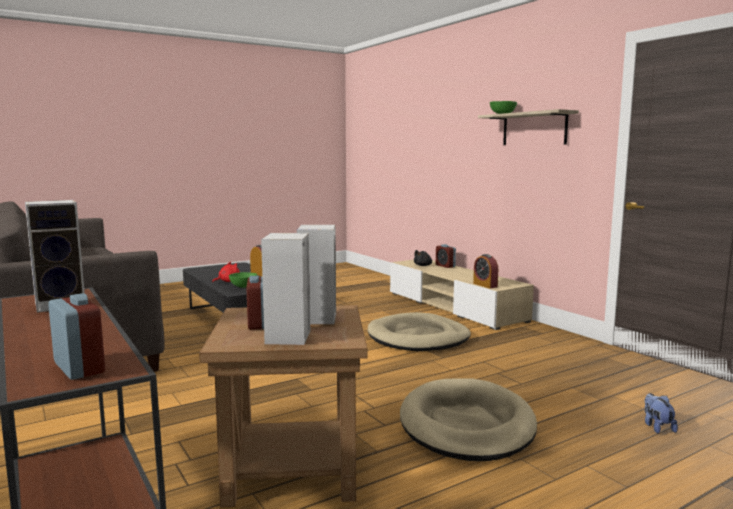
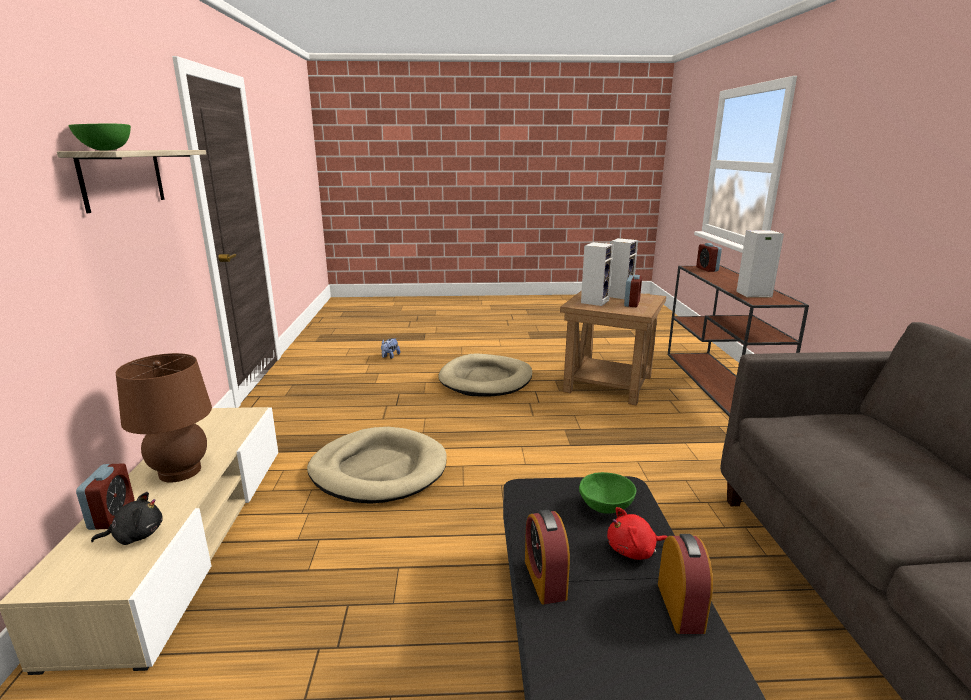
camera: 150 degrees left, 10 degrees up
alarm clock [473,254,498,288] -> alarm clock moved to [658,534,713,634]
none -> brown table lamp [116,353,212,482]

